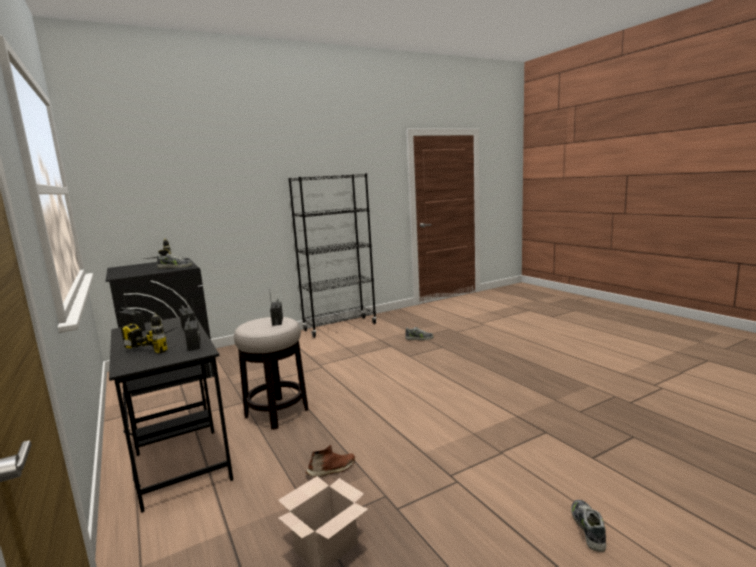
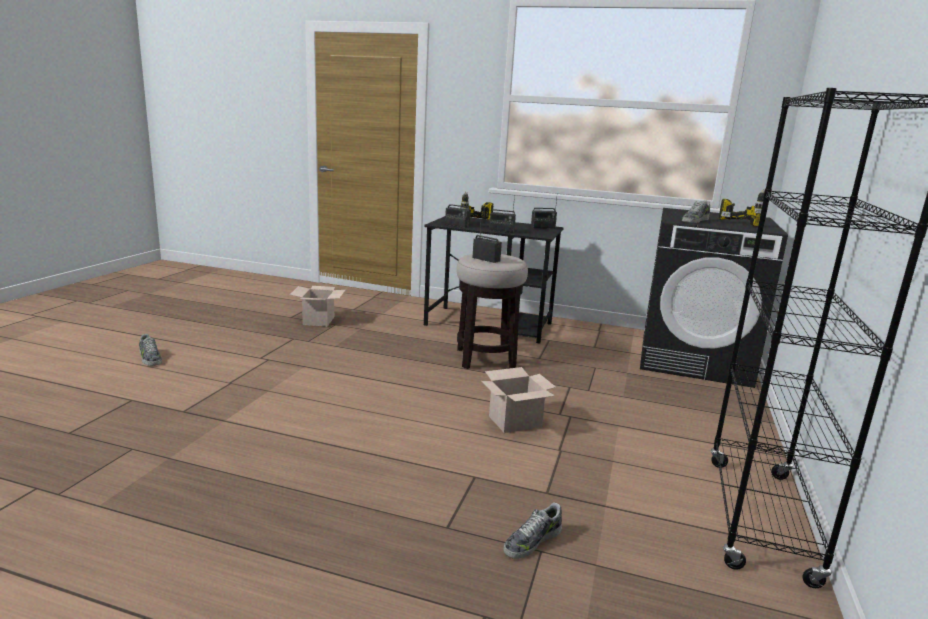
camera: 135 degrees right, 5 degrees up
brown shoe [306,445,355,477] -> none
none -> cardboard box [482,367,556,433]

